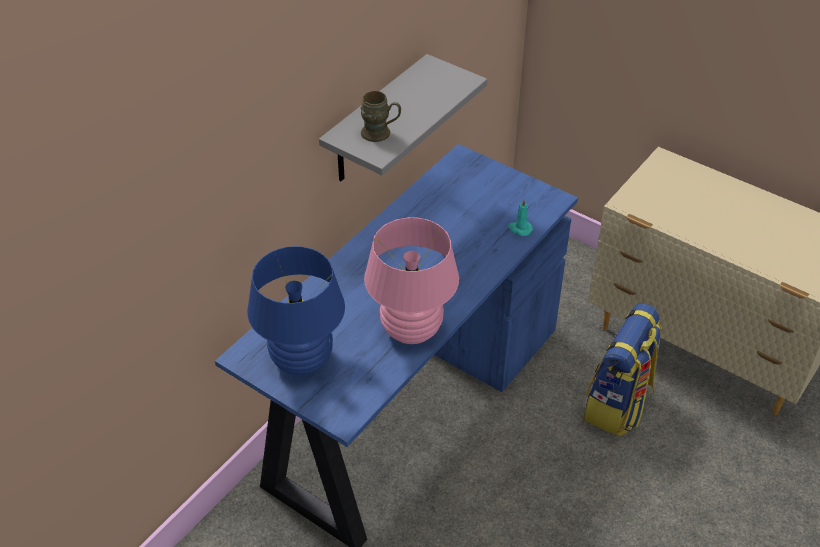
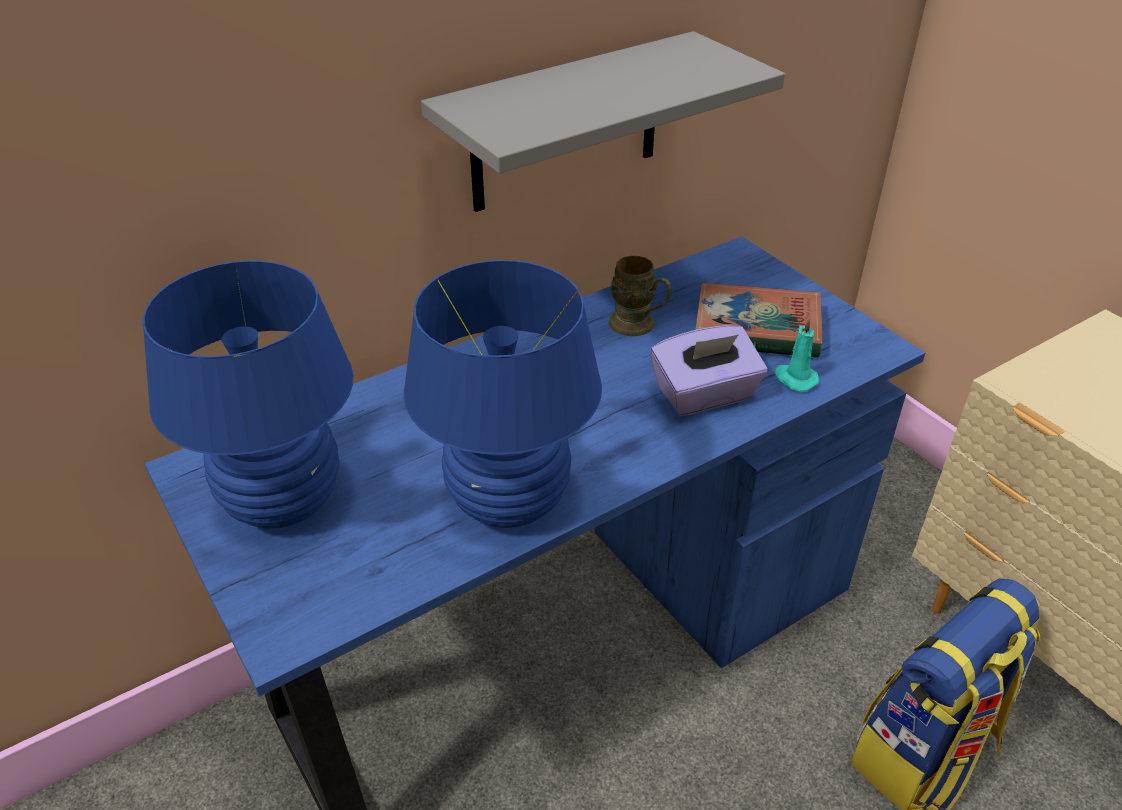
camera: 20 degrees right, 5 degrees down
brown mug [361,91,401,142] -> brown mug moved to [608,256,672,336]
pink table lamp [364,217,459,344] -> blue table lamp [404,260,602,528]
none -> purple tissue box [651,325,767,416]
none -> book [695,282,822,358]

